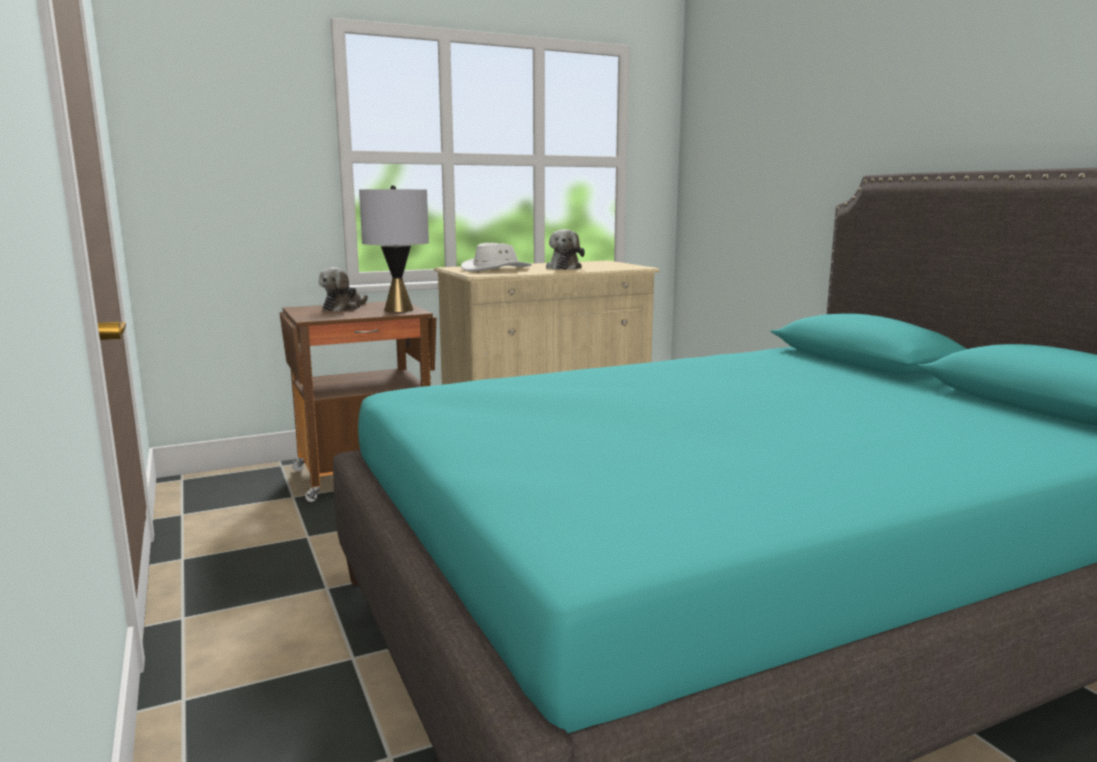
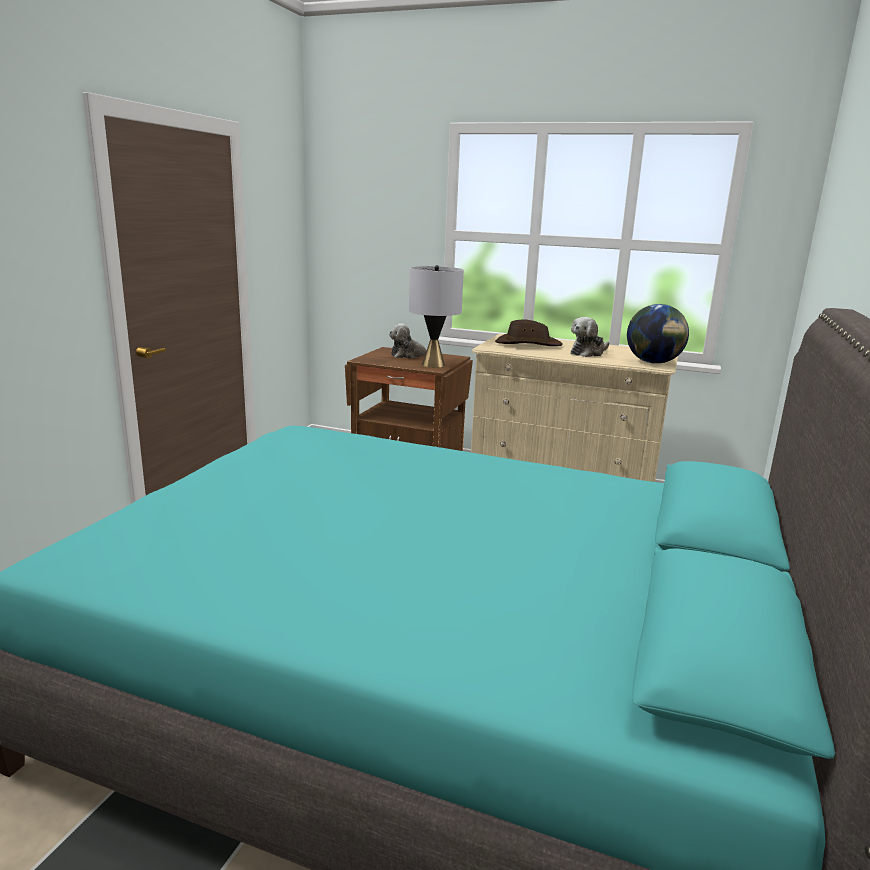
camera: 45 degrees right, 5 degrees up
white hat [461,243,532,271] -> brown hat [495,320,563,346]
none -> globe [627,304,689,364]

